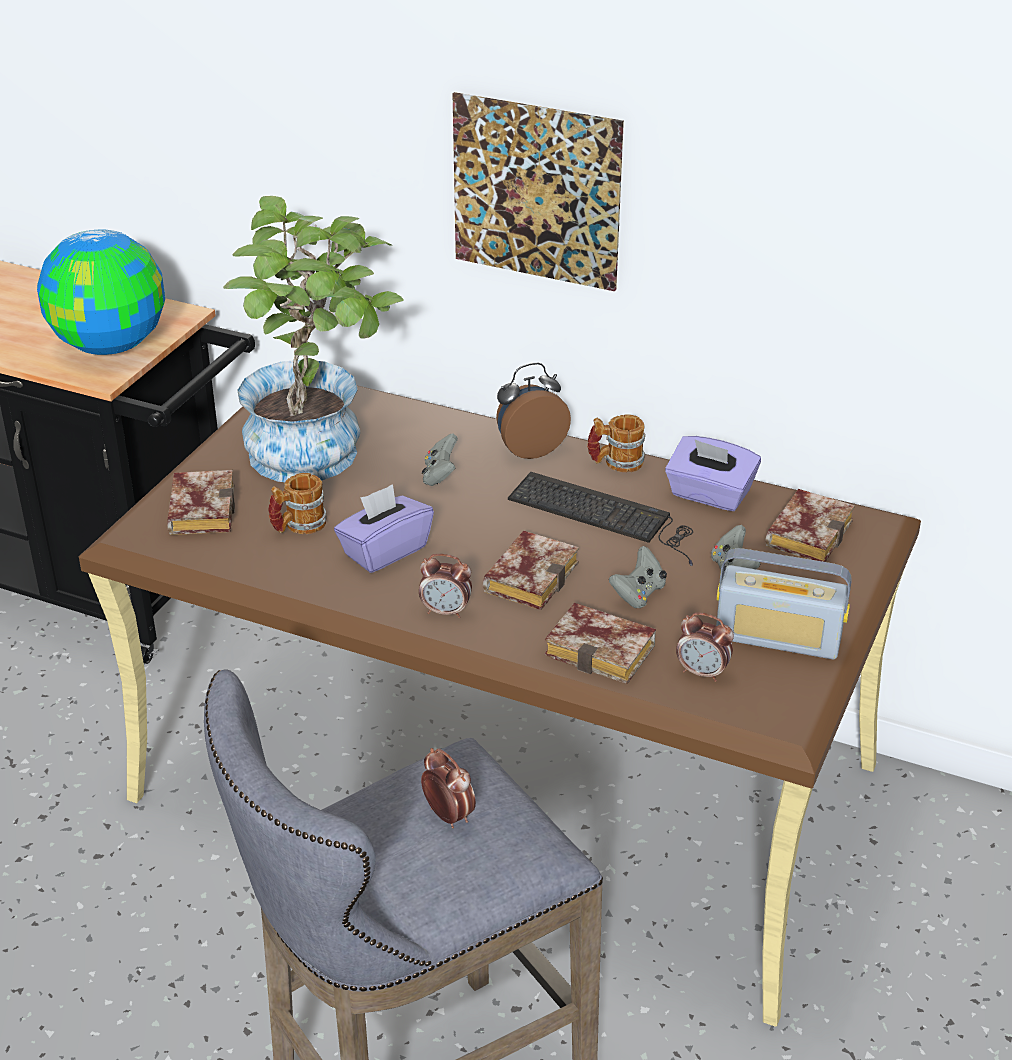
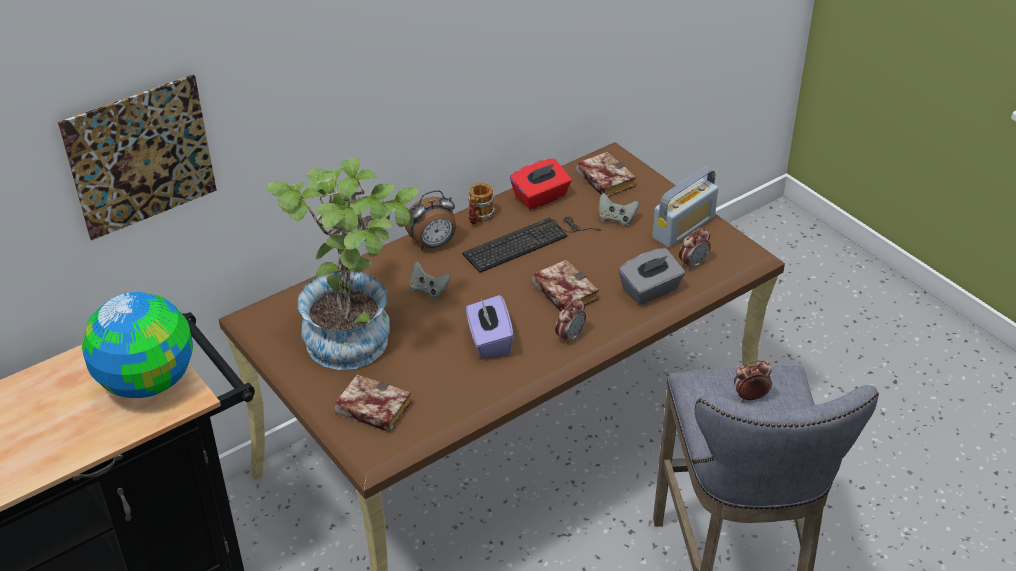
camera: 60 degrees left, 5 degrees up
mug [268,473,326,534] -> none
picture [453,92,624,291] -> picture moved to [58,74,217,240]
alarm clock [496,363,571,459] -> alarm clock turned 120 degrees counterclockwise [405,190,456,249]
book [544,603,656,684] -> grey tissue box [618,248,685,305]
grey game controller [609,546,667,608] -> none
purple tissue box [665,436,761,511] -> red tissue box [510,159,572,210]

